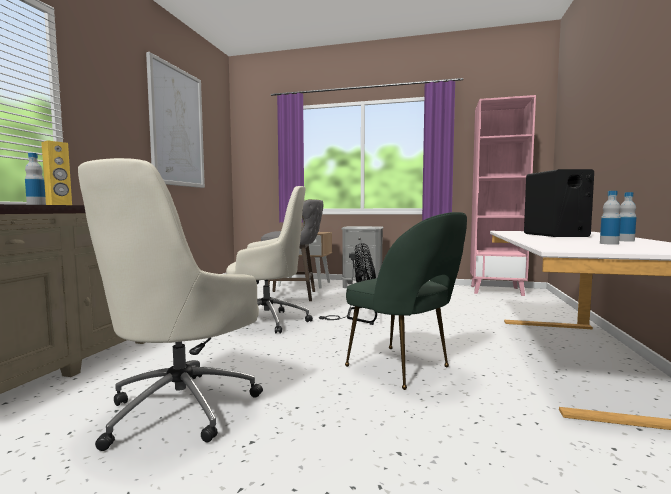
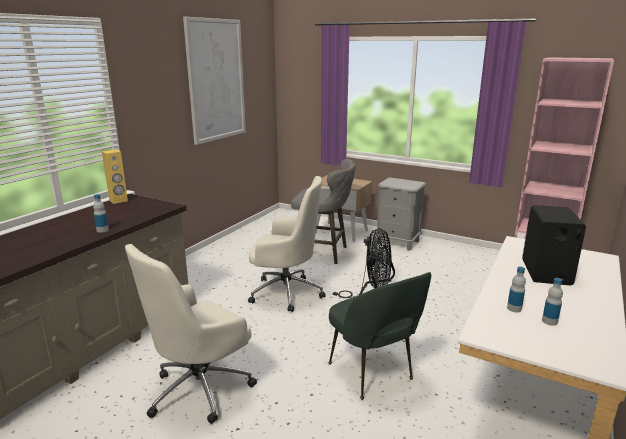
camera: 15 degrees right, 15 degrees up
bottle [619,192,636,242] -> bottle moved to [507,267,526,312]

